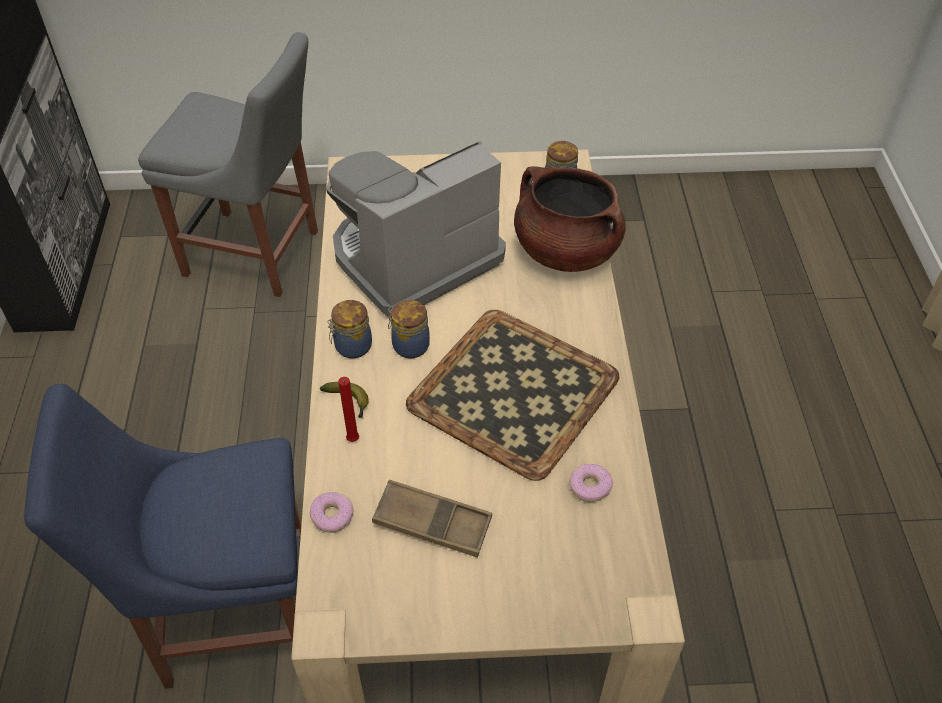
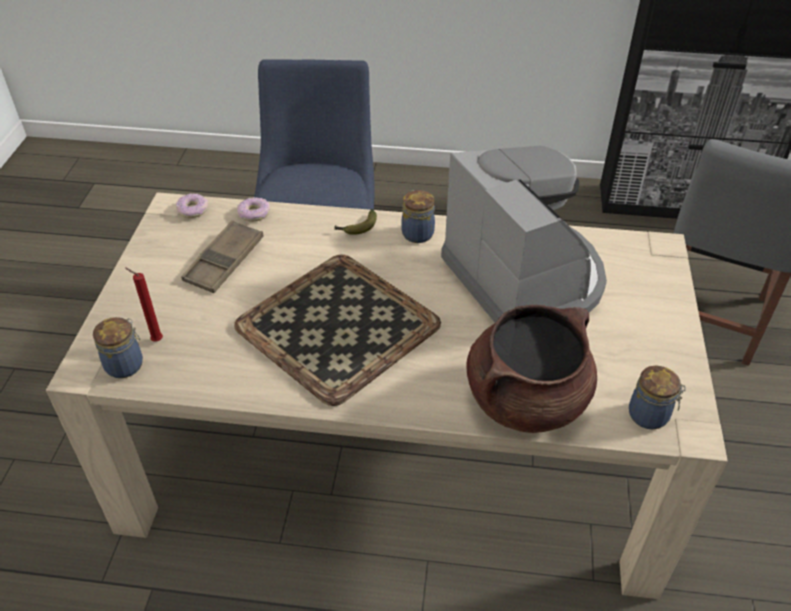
camera: 100 degrees right, 5 degrees down
red candle [338,377,359,442] -> red candle moved to [125,268,163,342]
jar [388,300,430,358] -> jar moved to [93,317,143,378]
donut [569,464,613,502] -> donut moved to [176,193,208,218]

